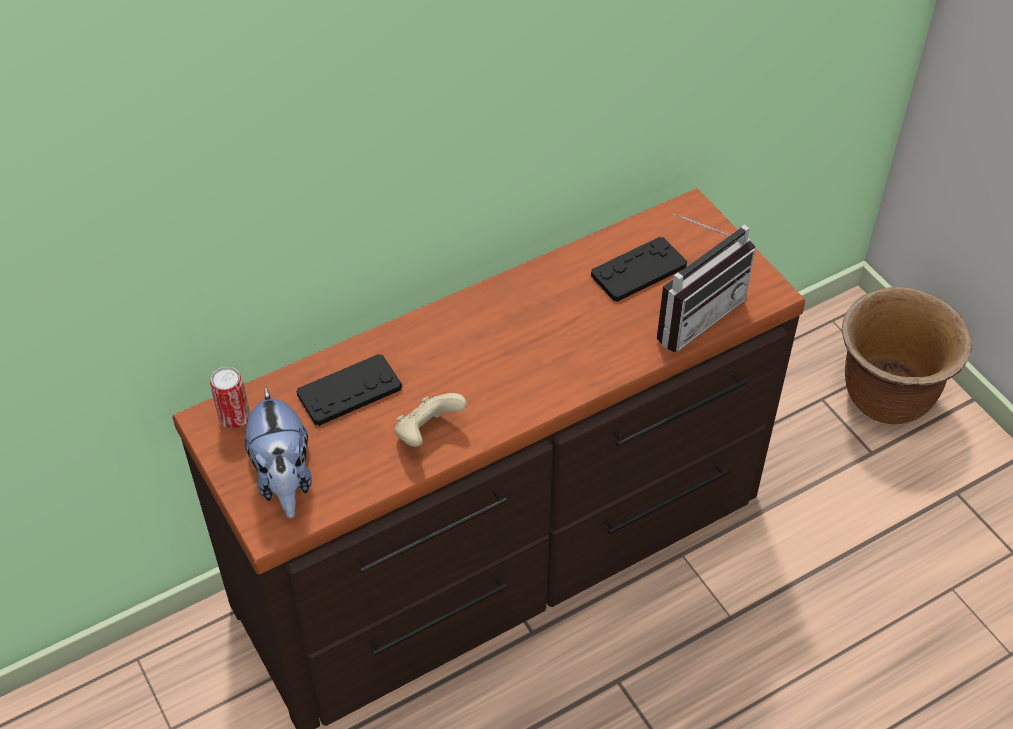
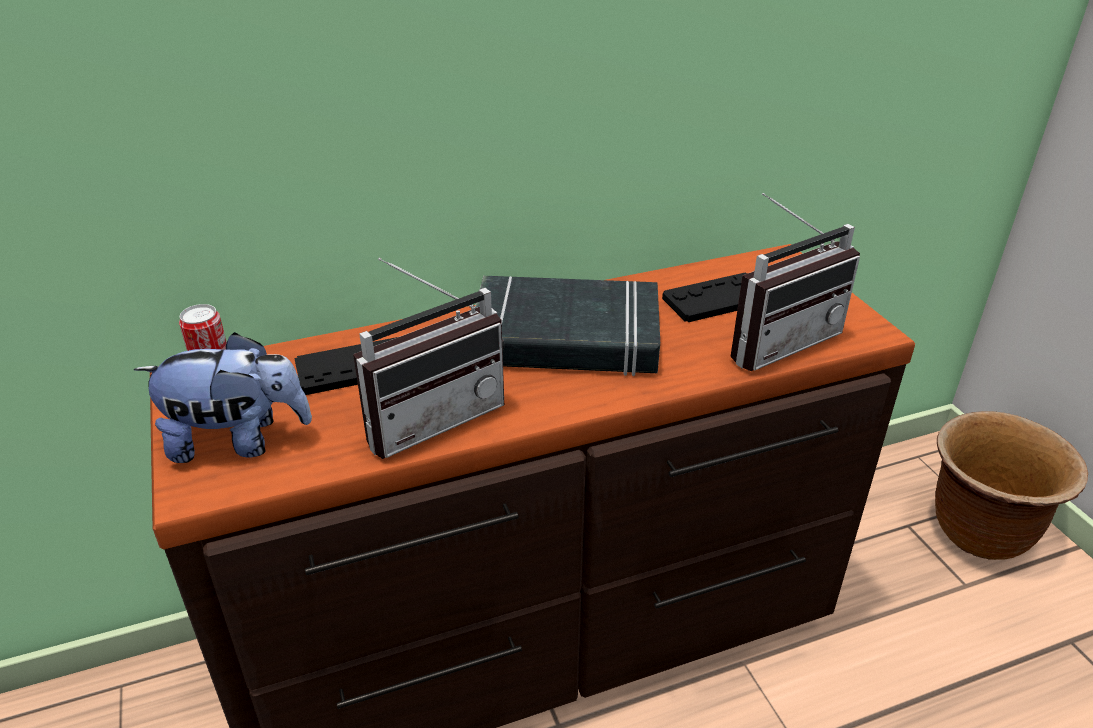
camera: 10 degrees right, 15 degrees down
plush toy [245,386,312,518] -> plush toy turned 90 degrees counterclockwise [134,332,312,463]
beige game controller [395,393,467,447] -> radio [353,258,505,459]
none -> black book [475,276,660,376]

